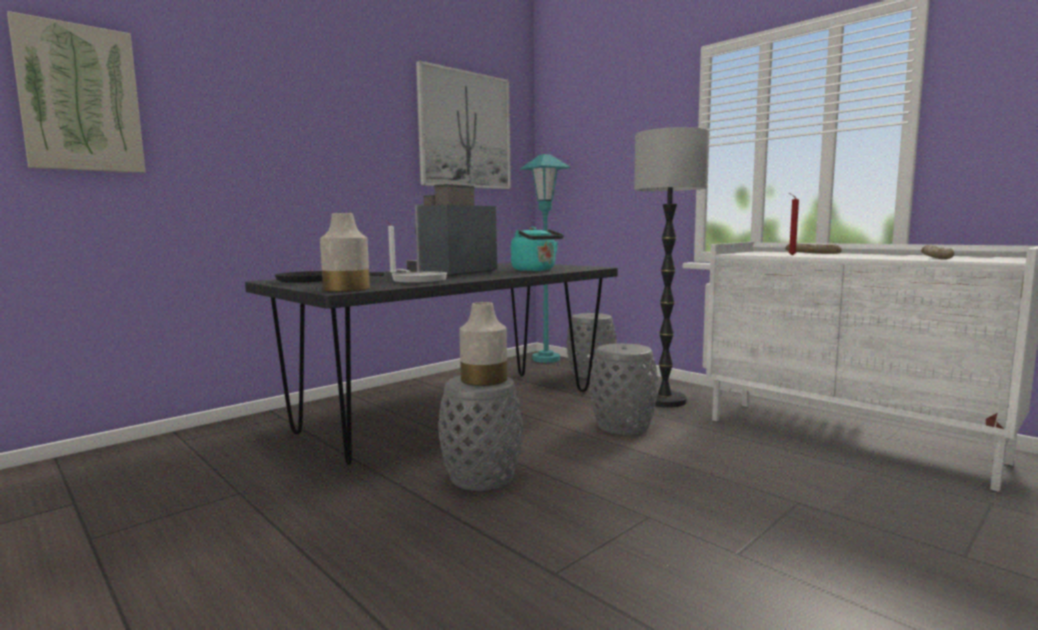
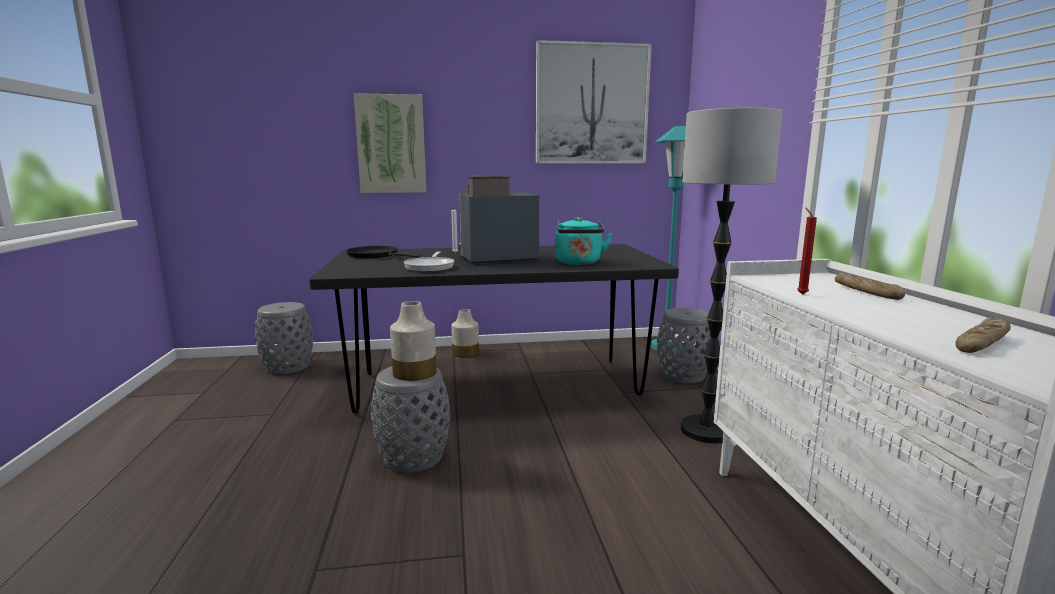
camera: 35 degrees right, 5 degrees up
picture [7,11,145,173] -> picture moved to [354,93,426,193]
beige vase [320,213,370,292] -> beige vase moved to [451,309,479,358]
grey stool [590,343,658,435] -> grey stool moved to [255,302,313,374]

